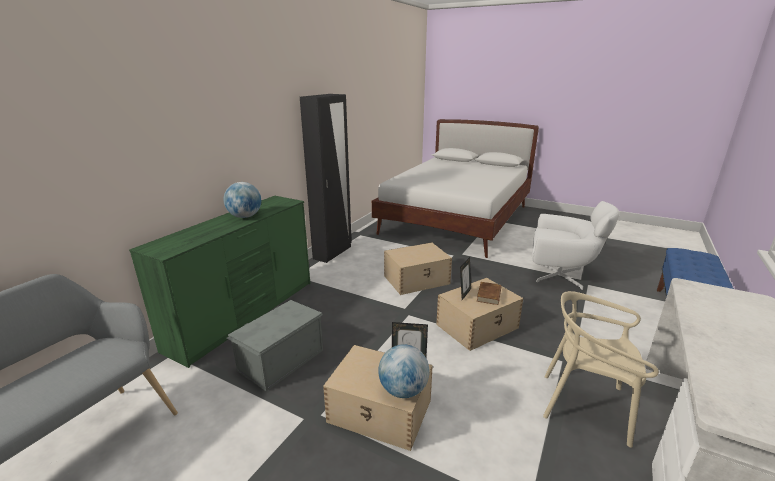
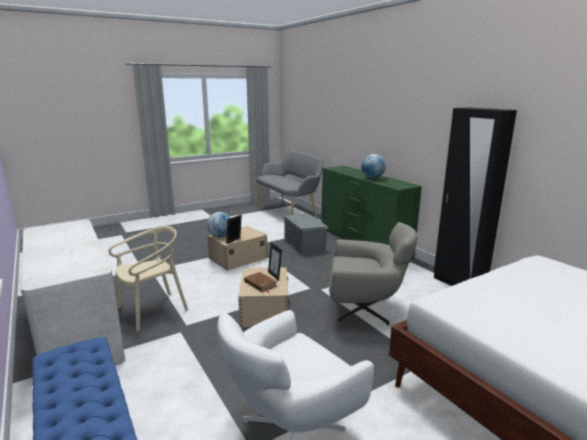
camera: 120 degrees right, 5 degrees down
beige storage box [384,243,452,295] -> grey armchair [329,222,417,325]

